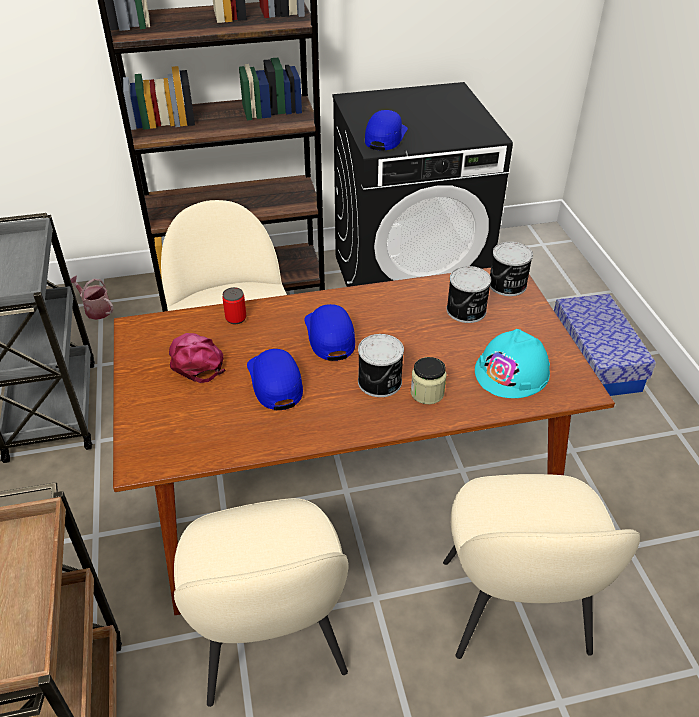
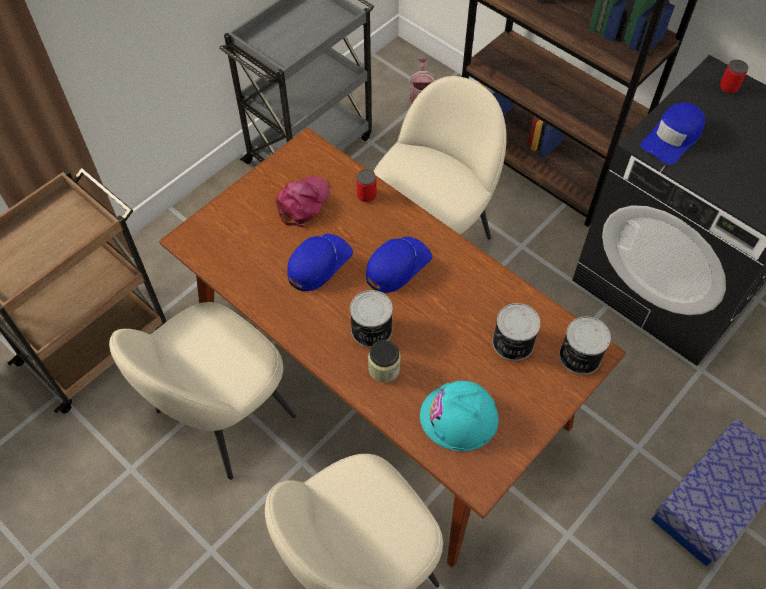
camera: 55 degrees right, 15 degrees up
blue cap [365,110,408,151] -> blue cap turned 150 degrees clockwise [640,102,705,164]
none -> can [720,60,748,94]

